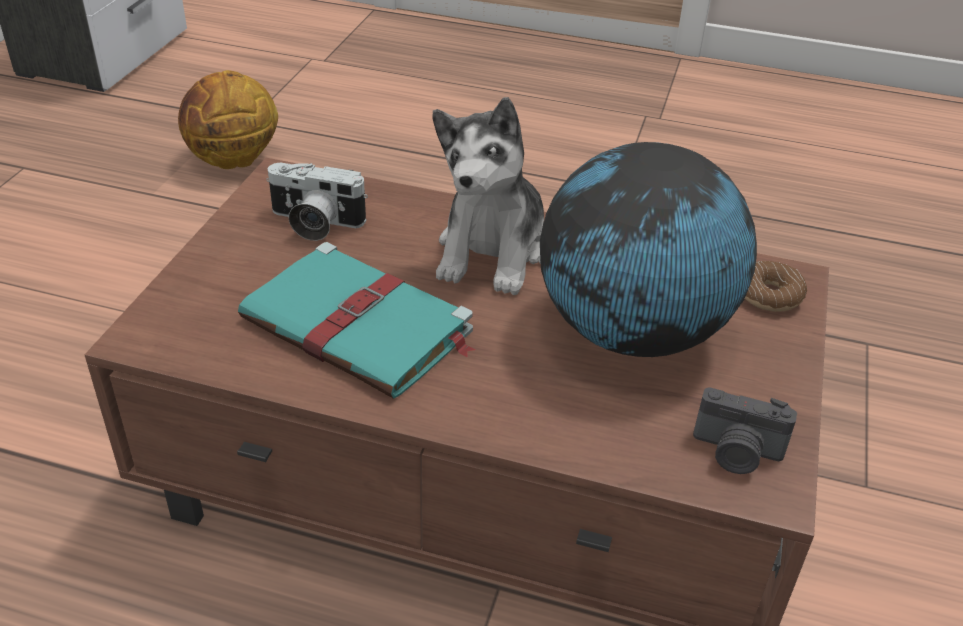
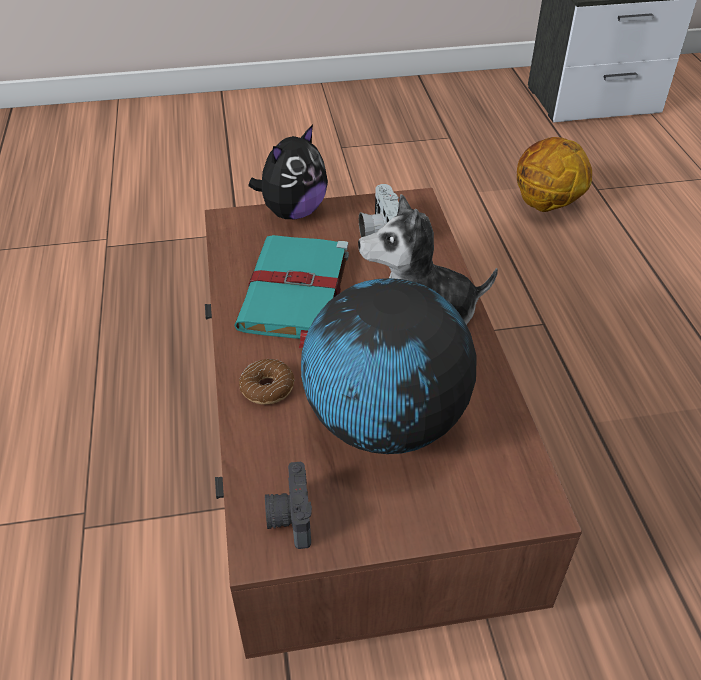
camera: 65 degrees right, 5 degrees up
donut [745,261,807,312] -> donut moved to [239,359,294,405]
none -> plush toy [249,124,328,219]

